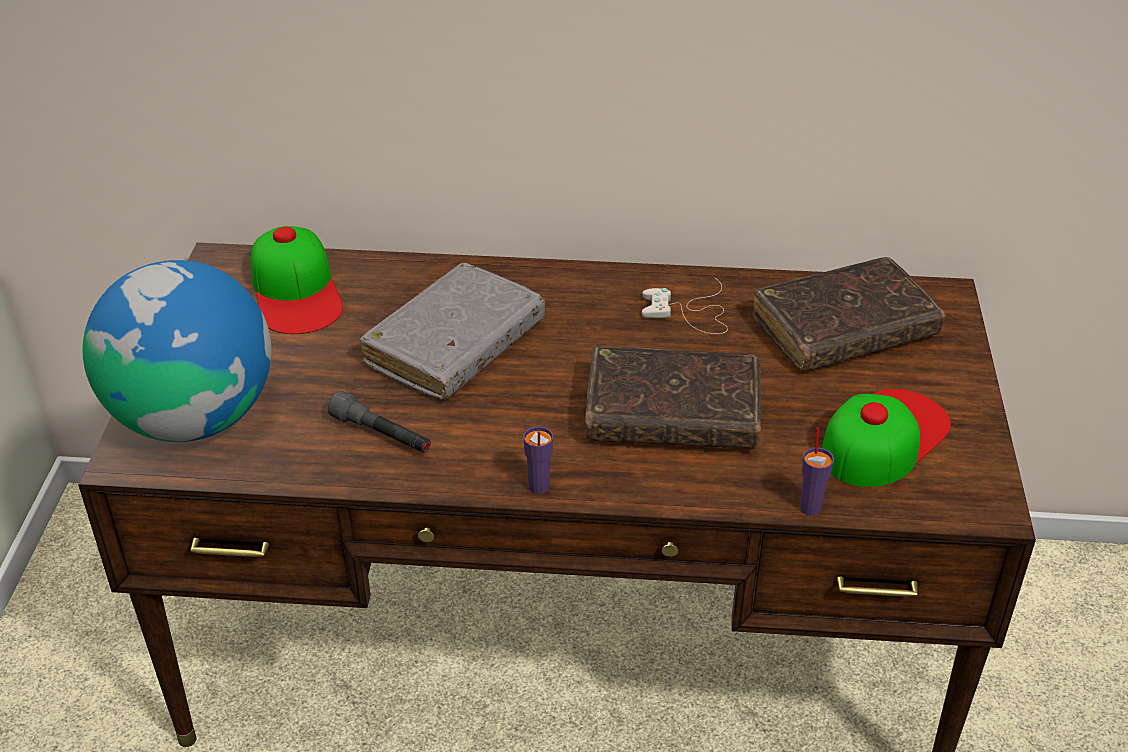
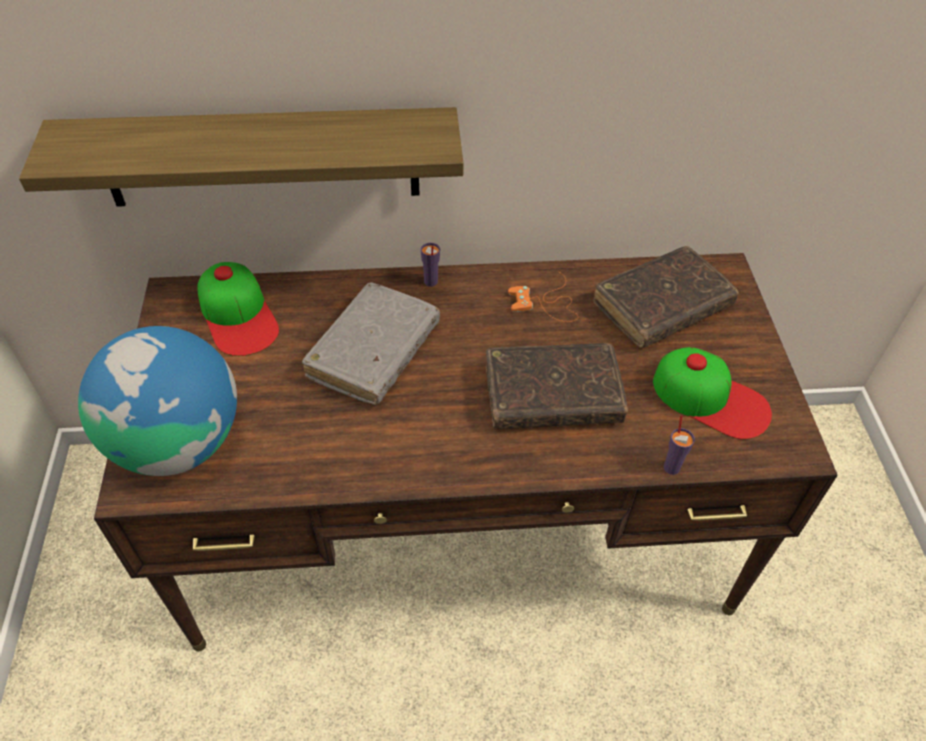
camera: 10 degrees left, 10 degrees up
grey flashlight [328,391,431,453] -> none
purple cup [523,426,553,494] -> purple cup moved to [421,243,440,287]
white game controller [642,277,728,334] -> orange game controller [508,271,578,322]
cap [822,389,951,487] -> cap turned 90 degrees clockwise [653,347,772,439]
none -> shelf [19,107,464,207]

